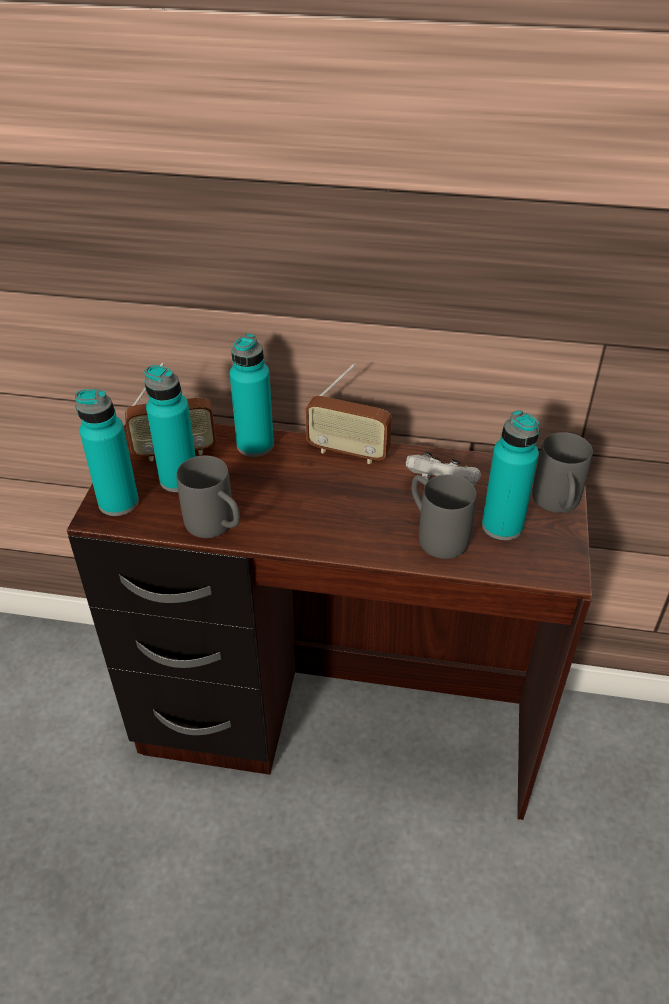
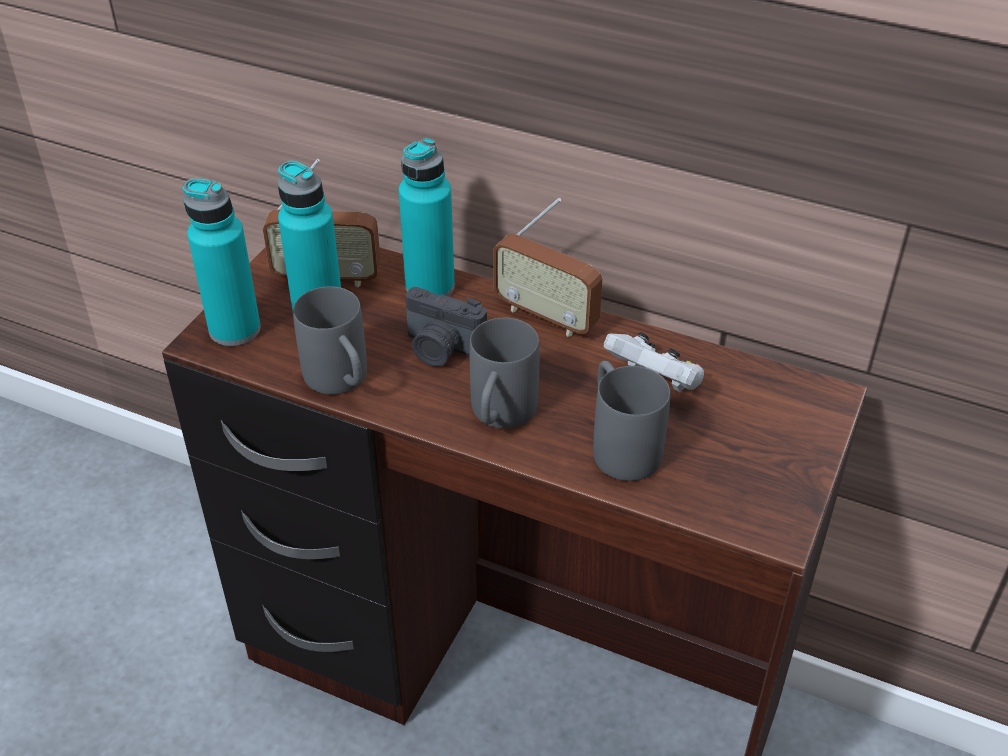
camera: 15 degrees right, 0 degrees up
turquoise bottle [482,410,540,540] -> none
grey mug [532,432,593,513] -> grey mug moved to [470,318,539,429]
none -> camera [405,287,487,367]

